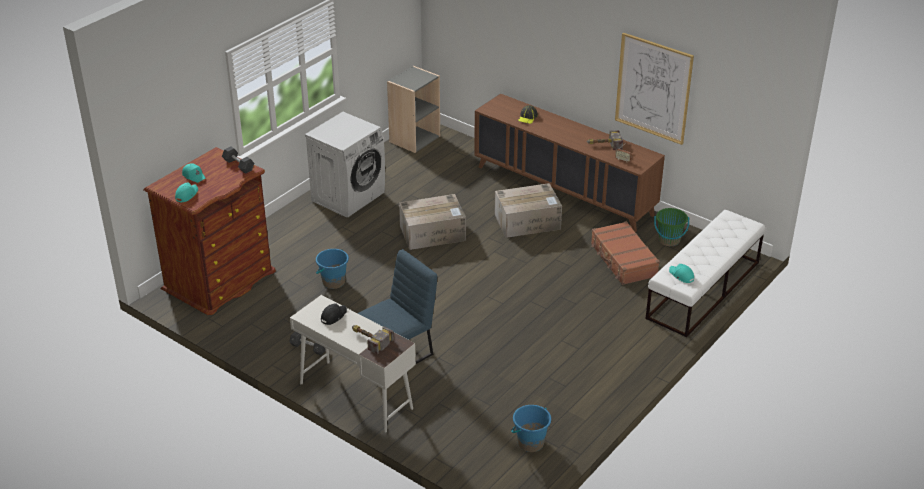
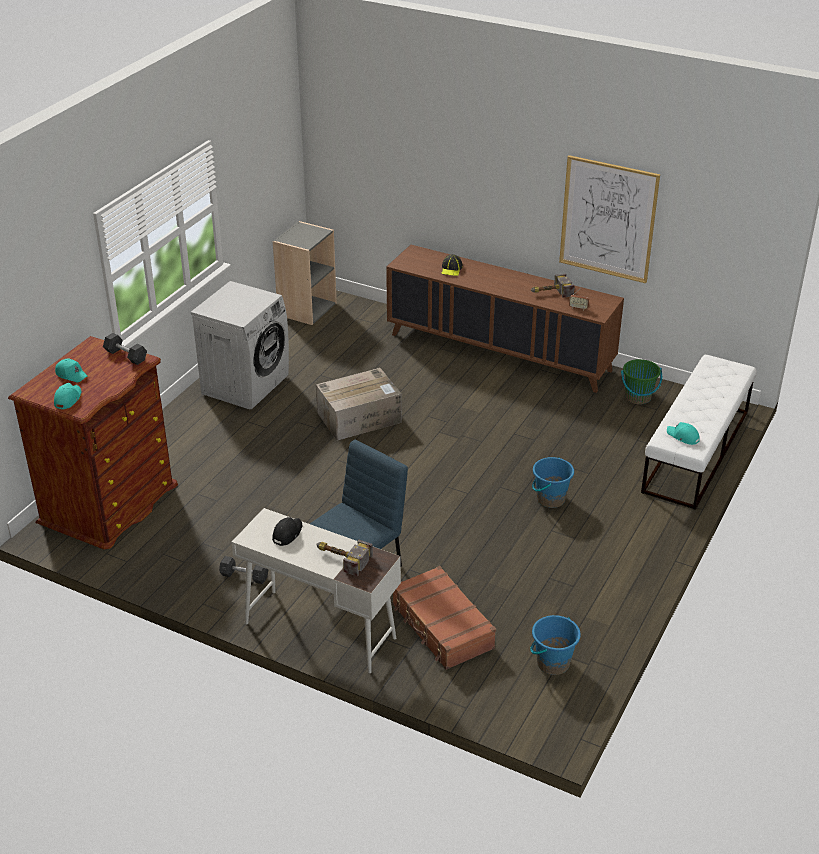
camera: 10 degrees left, 0 degrees up
blue bucket [316,249,349,289] -> blue bucket moved to [532,457,574,508]
cardboard box [495,183,562,238] -> none
brown suitcase [591,221,660,285] -> brown suitcase moved to [393,566,496,670]

